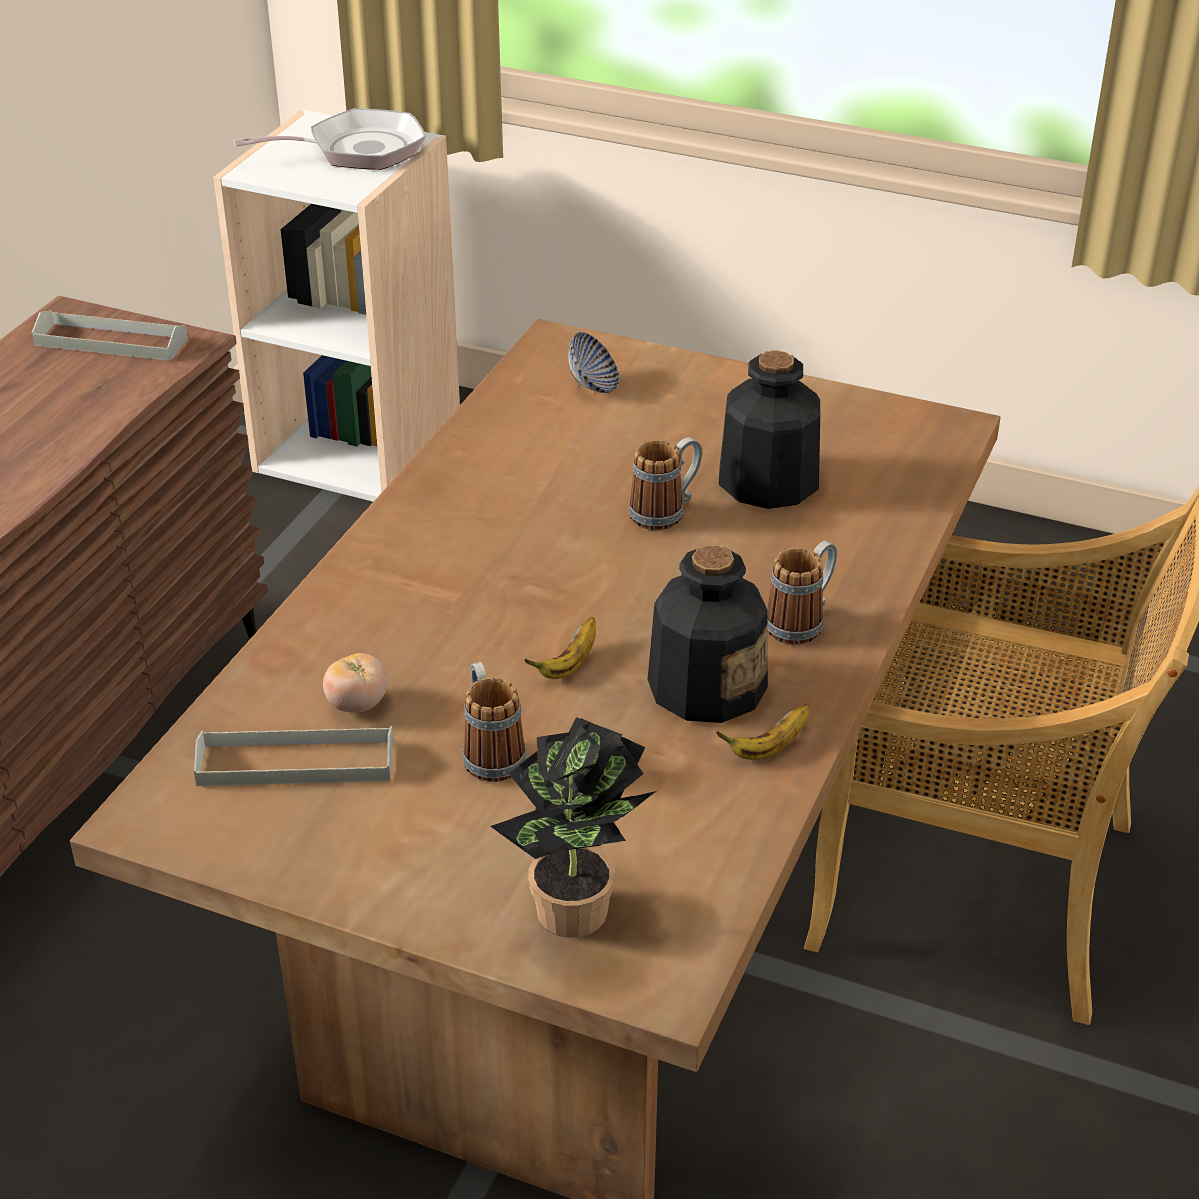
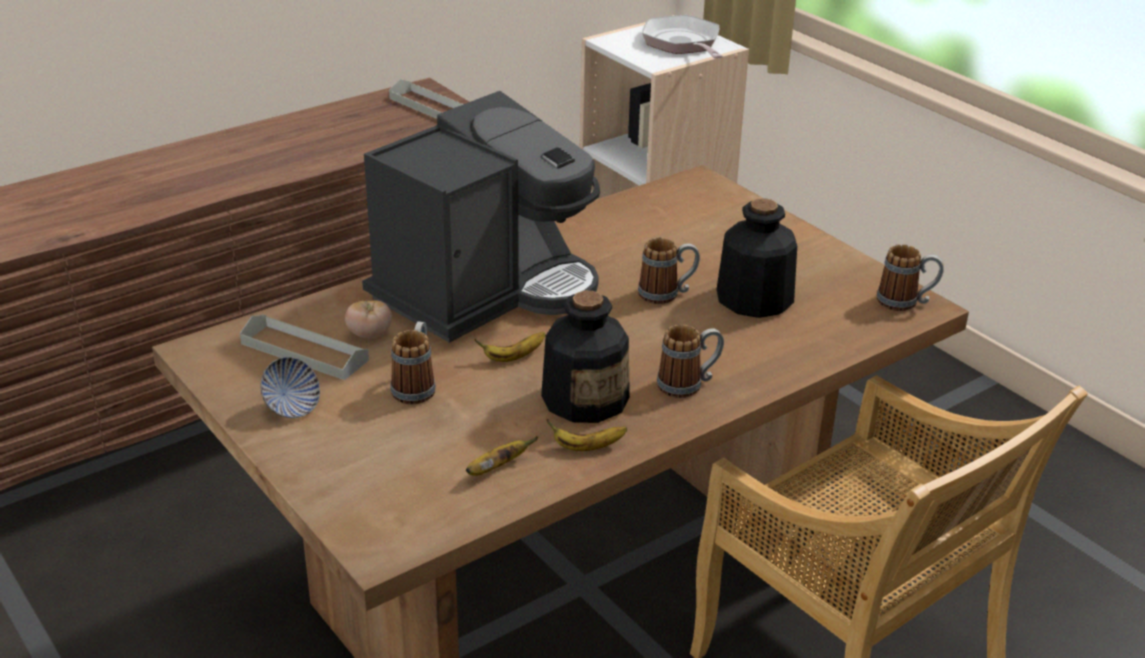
camera: 30 degrees right, 5 degrees down
frying pan [233,108,426,170] -> frying pan turned 120 degrees counterclockwise [642,15,724,59]
potted plant [490,717,656,938] -> none
bowl [568,332,620,393] -> bowl moved to [260,357,320,418]
none -> coffee machine [362,91,600,343]
none -> banana [466,436,538,476]
none -> mug [877,245,944,311]

